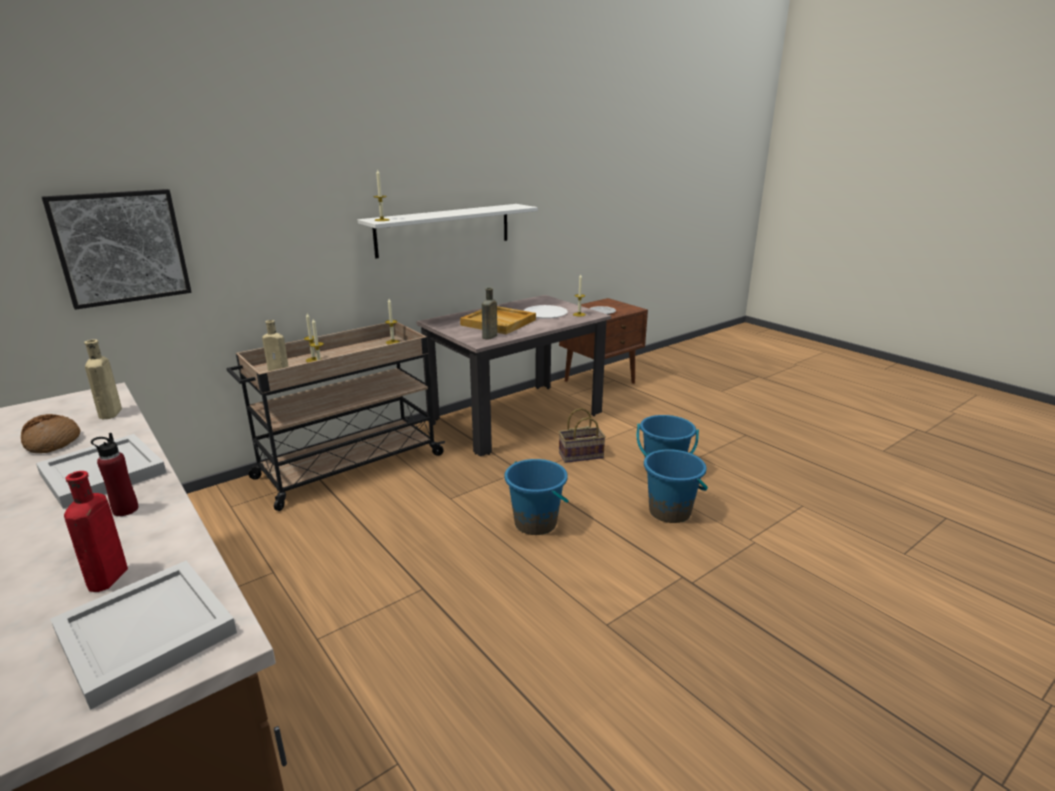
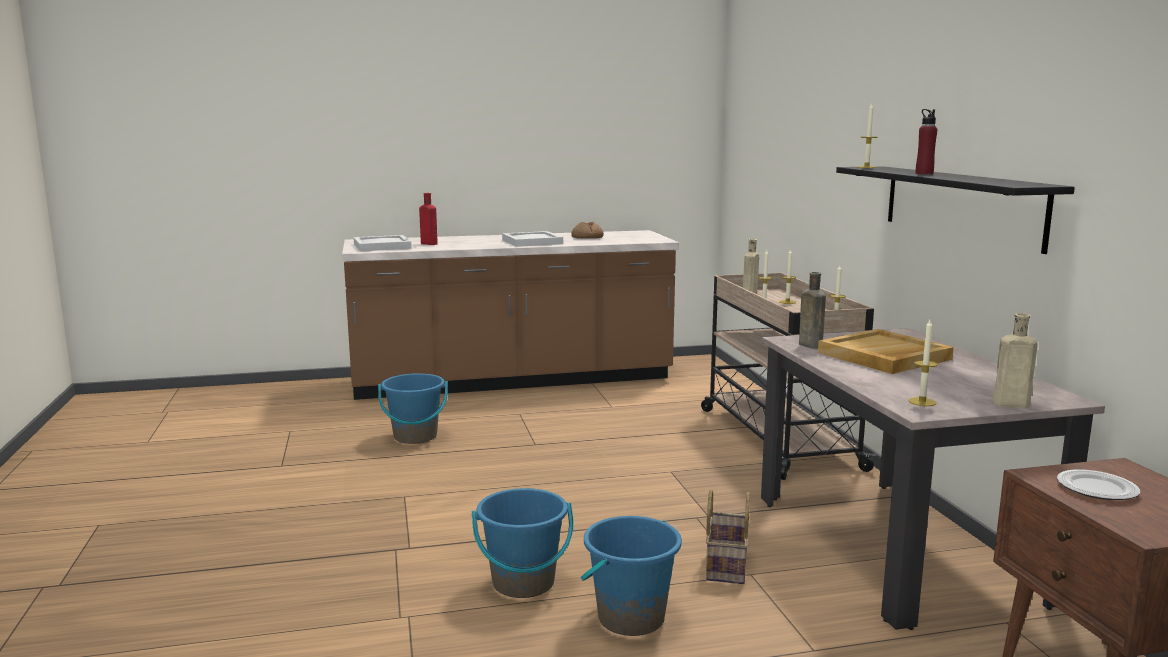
camera: 115 degrees right, 10 degrees down
picture [42,189,192,310] -> none
beige bottle [84,339,122,419] -> beige bottle moved to [993,313,1038,408]
red bottle [91,433,138,516] -> red bottle moved to [916,109,937,175]
white shelf [358,204,538,259] -> black shelf [836,166,1075,254]
blue bucket [504,459,569,535] -> blue bucket moved to [378,373,448,444]
white plate [524,305,568,319] -> none

